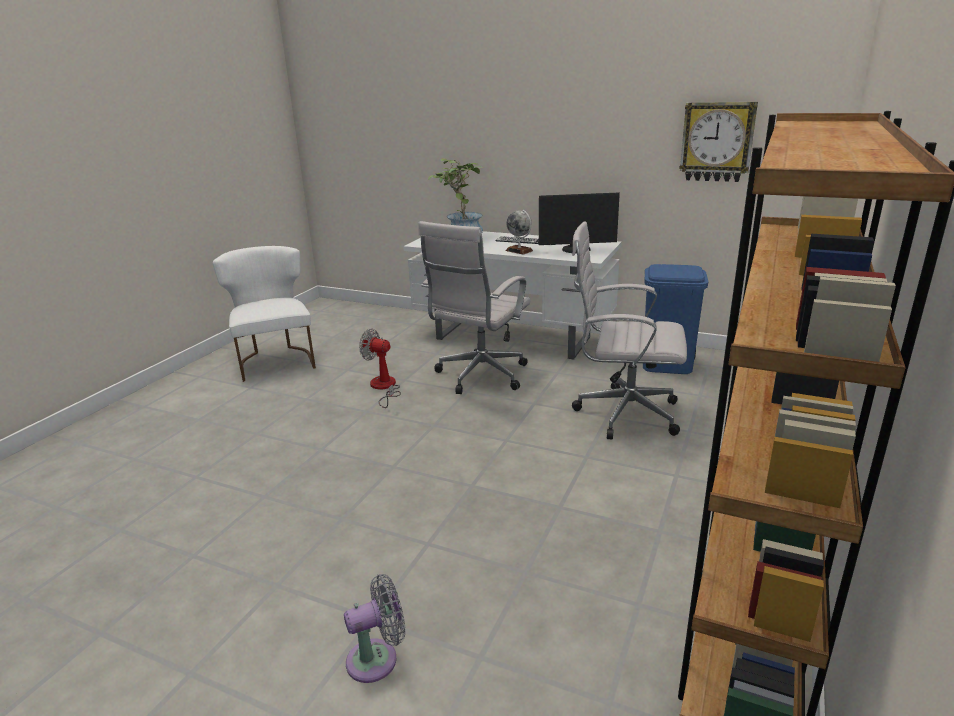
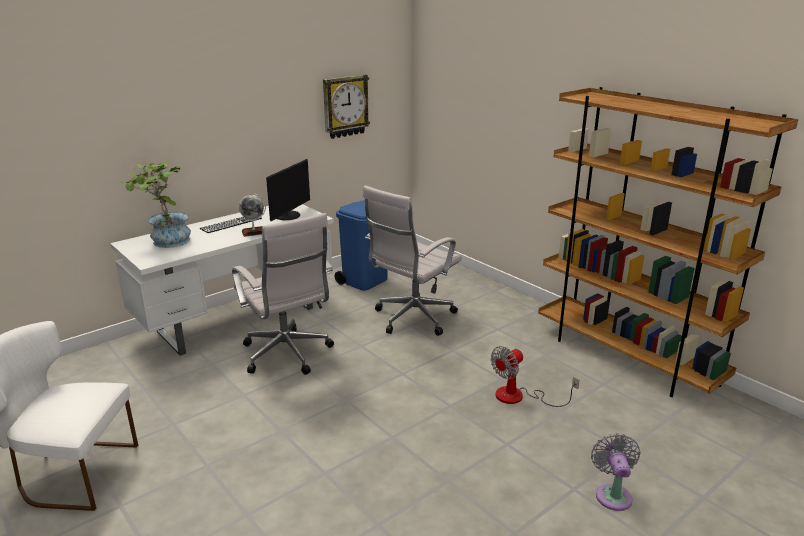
camera: 65 degrees left, 0 degrees up
fan [359,329,401,408] -> fan moved to [491,346,579,407]

